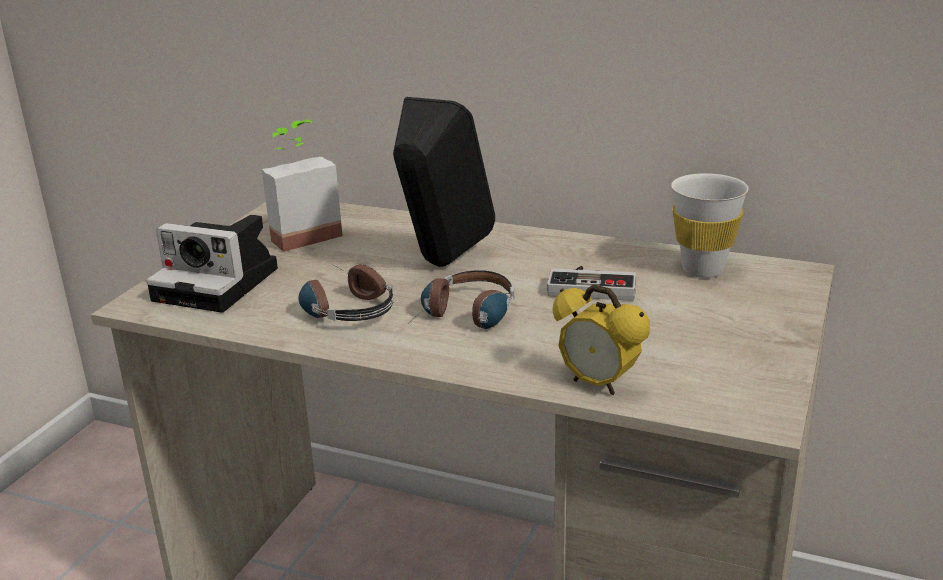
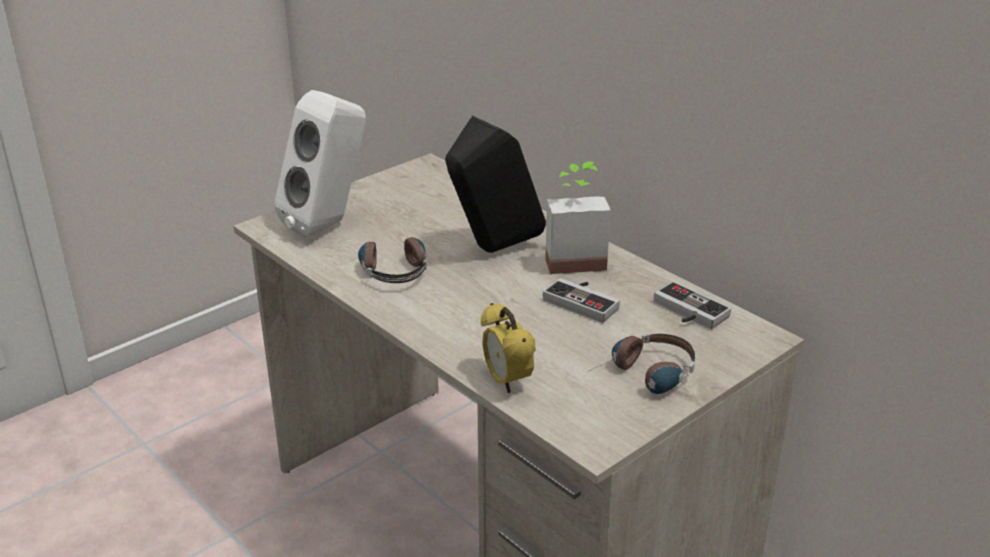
camera: 25 degrees right, 5 degrees up
camera [146,215,278,313] -> white speaker [274,90,366,238]
potted plant [262,119,343,252] -> potted plant moved to [545,162,611,274]
headphones [411,270,514,329] -> headphones moved to [591,333,696,394]
white cup [671,173,749,278] -> game controller [654,281,731,329]

